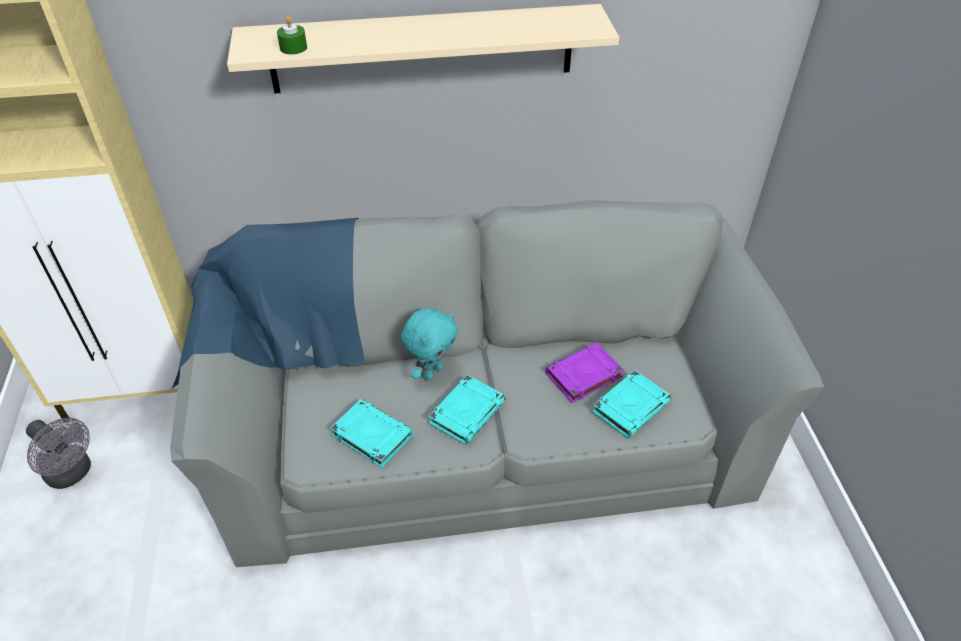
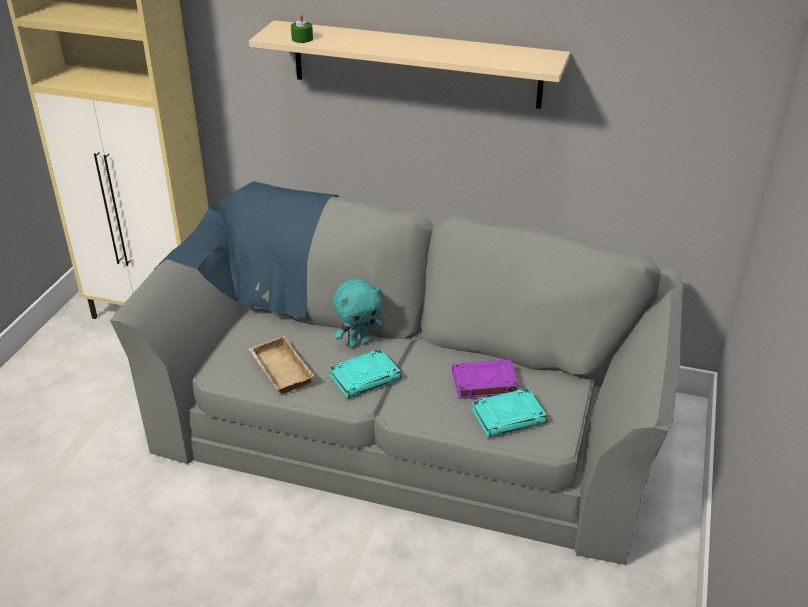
camera: 25 degrees right, 10 degrees down
grey fan [26,418,91,489] -> none
turquoise book [330,399,414,468] -> beige tray [248,336,315,394]

